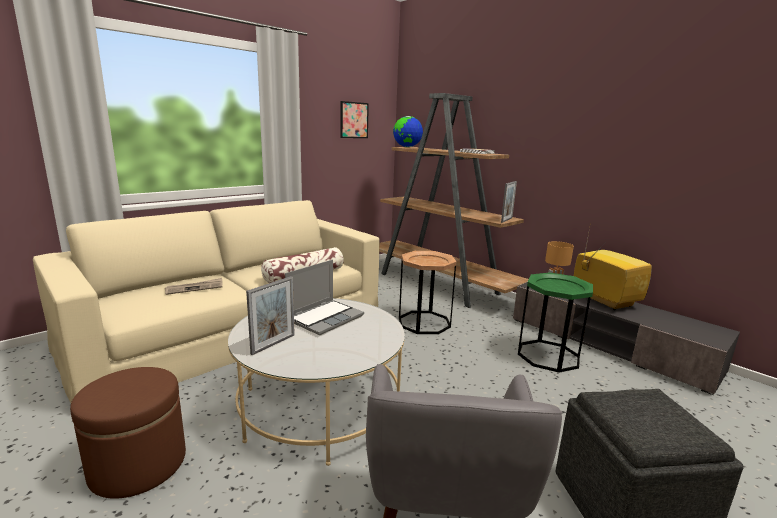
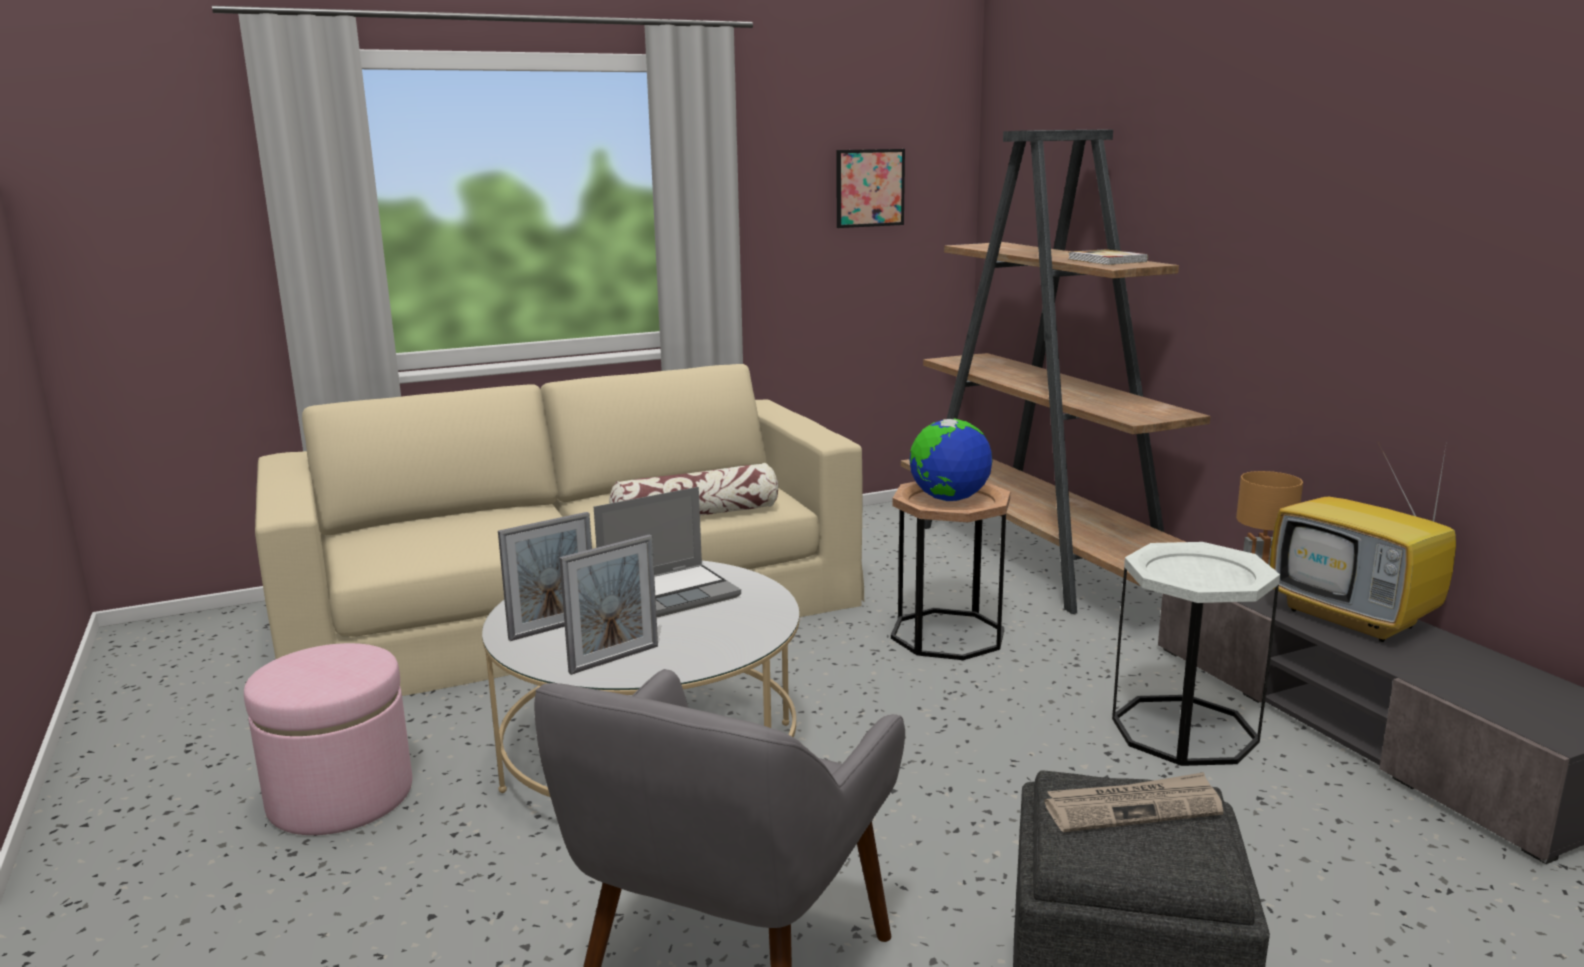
camera: 20 degrees right, 0 degrees up
brown ottoman [70,367,186,499] -> pink ottoman [244,643,412,835]
newspaper [165,278,223,295] -> newspaper moved to [1044,772,1224,832]
globe [393,116,423,147] -> globe moved to [909,419,993,501]
picture frame [501,181,517,223] -> picture frame moved to [559,535,658,675]
green side table [518,272,593,373] -> white side table [1112,542,1280,766]
television [574,222,652,310] -> television turned 150 degrees clockwise [1270,441,1456,642]

